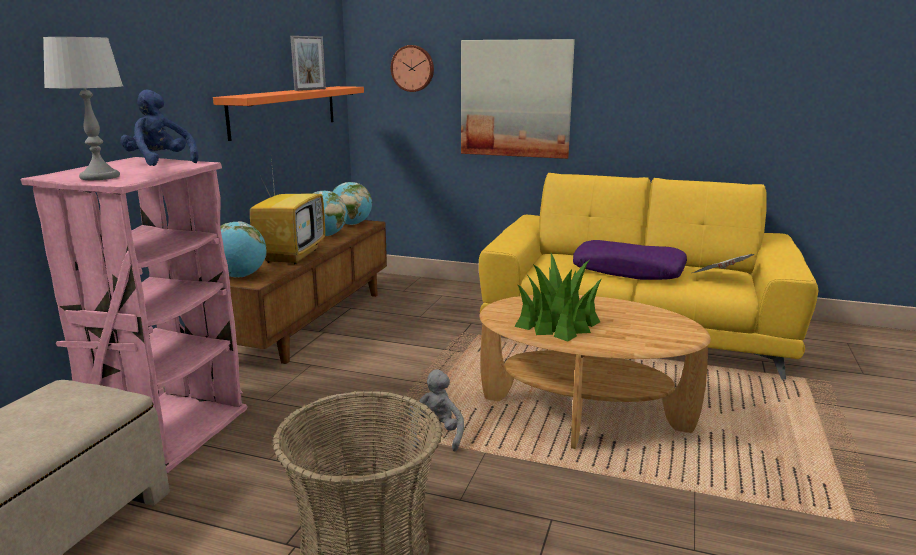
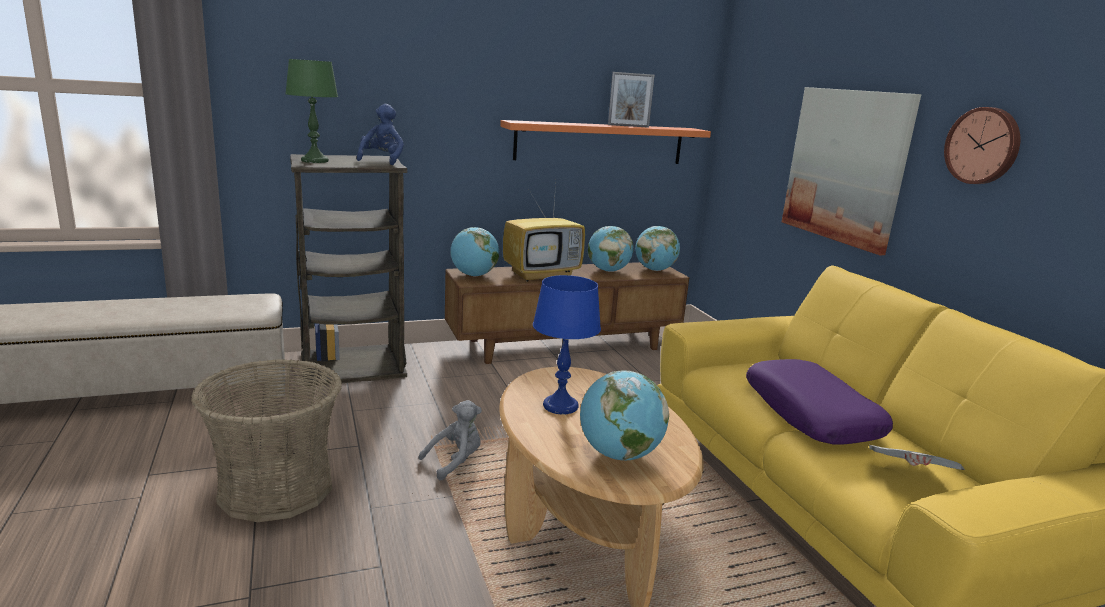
camera: 50 degrees right, 0 degrees up
pink bookcase [20,157,248,473] -> brown bookcase [290,154,407,386]
grey table lamp [43,37,123,180] -> green table lamp [285,59,338,163]
wall clock [391,45,434,92] -> wall clock moved to [944,107,1021,184]
potted plant [514,253,602,342] -> blue table lamp [533,275,601,415]
none -> globe [580,371,669,460]

